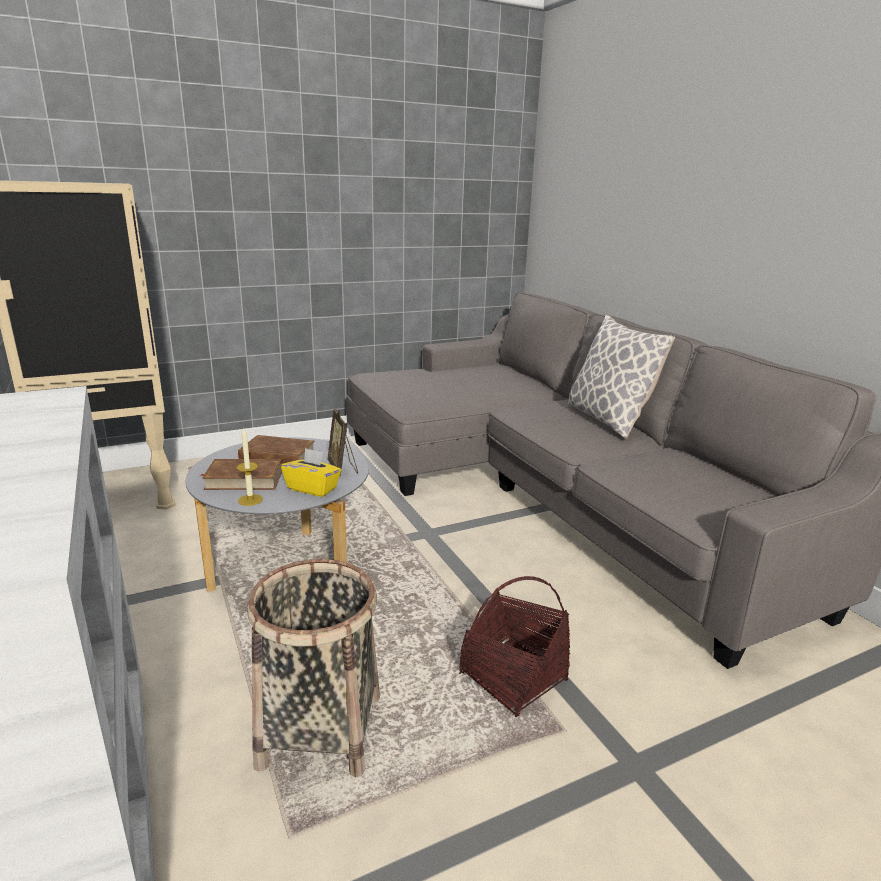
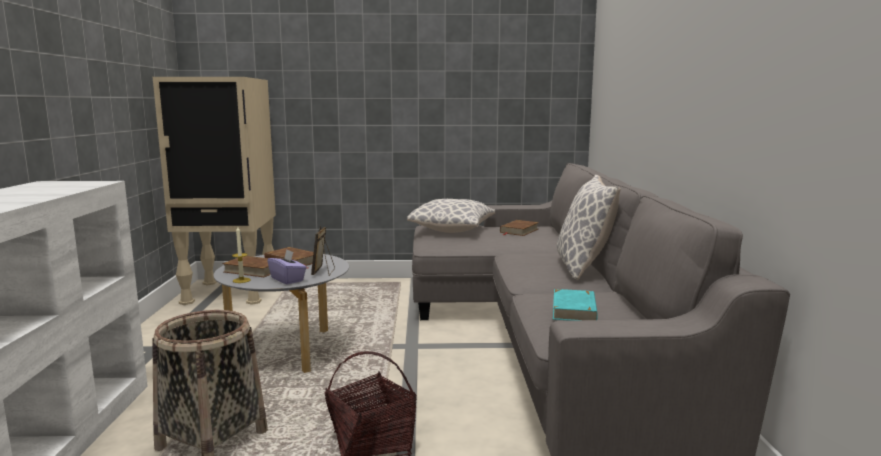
camera: 25 degrees right, 10 degrees down
yellow tissue box [281,448,341,497] -> purple tissue box [267,249,307,285]
none -> pillow [407,199,495,233]
none -> brown book [500,220,539,236]
none -> turquoise book [553,289,598,321]

